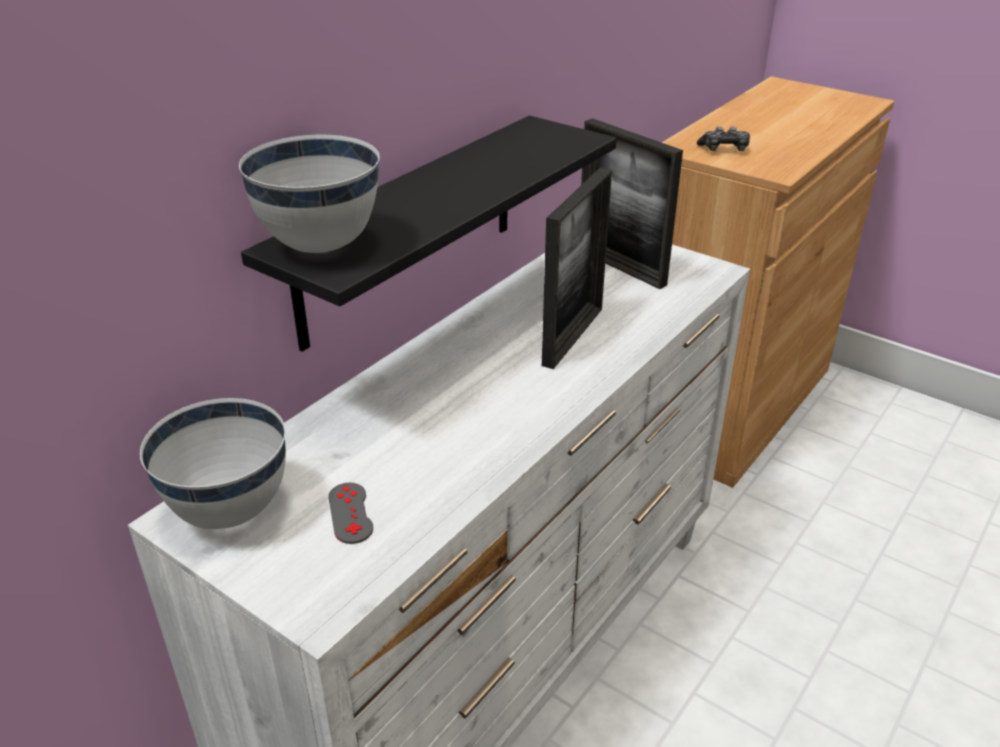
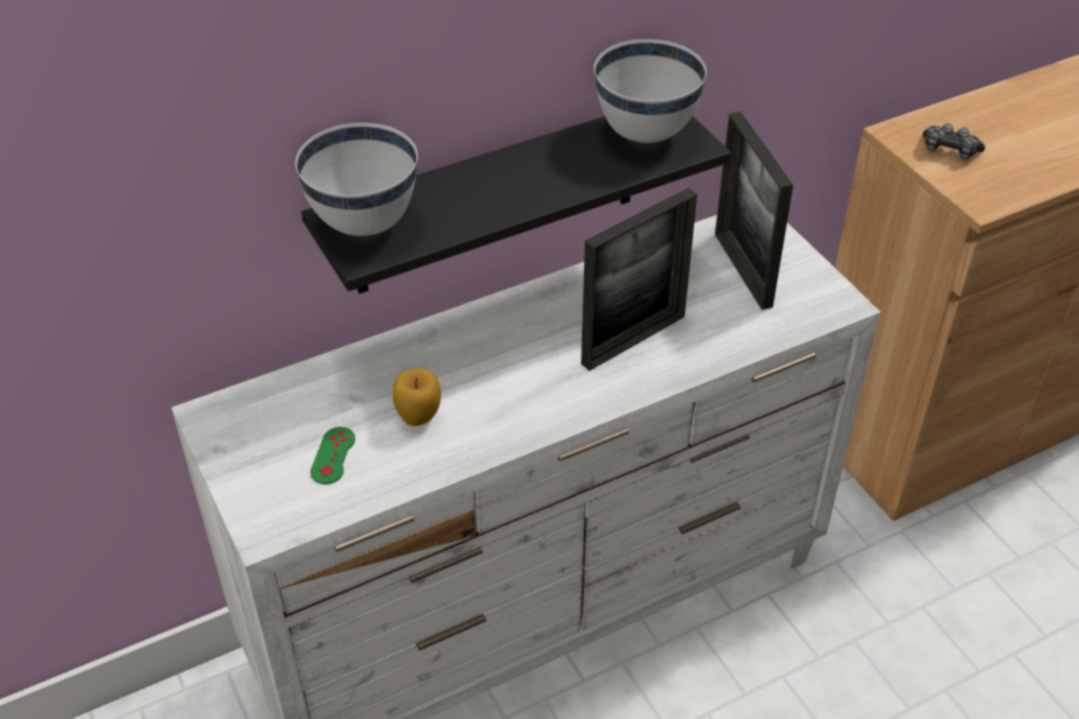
camera: 25 degrees right, 10 degrees up
white bowl [140,398,286,529] -> white bowl moved to [594,39,706,143]
grey game controller [328,483,373,544] -> green game controller [310,427,355,484]
none -> apple [392,368,441,426]

